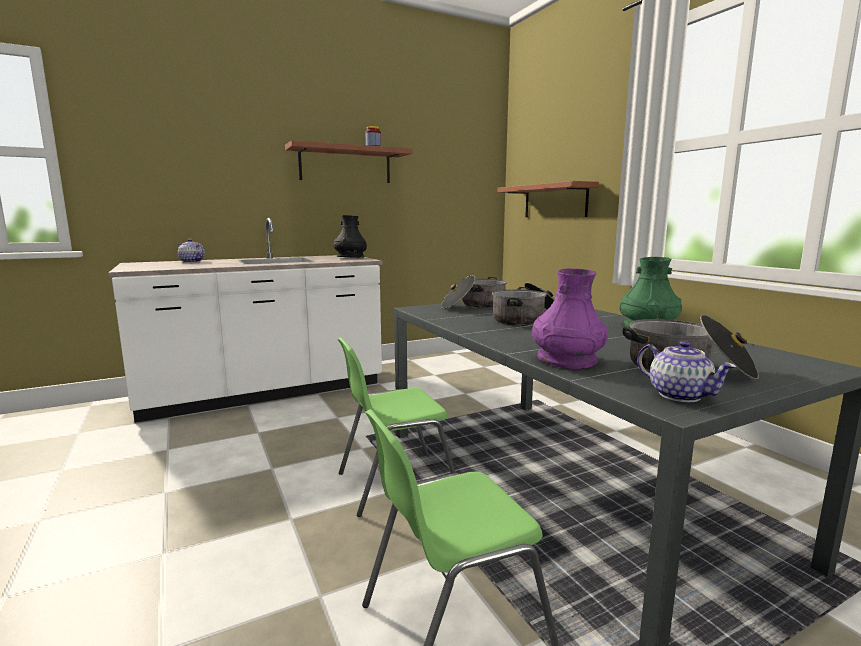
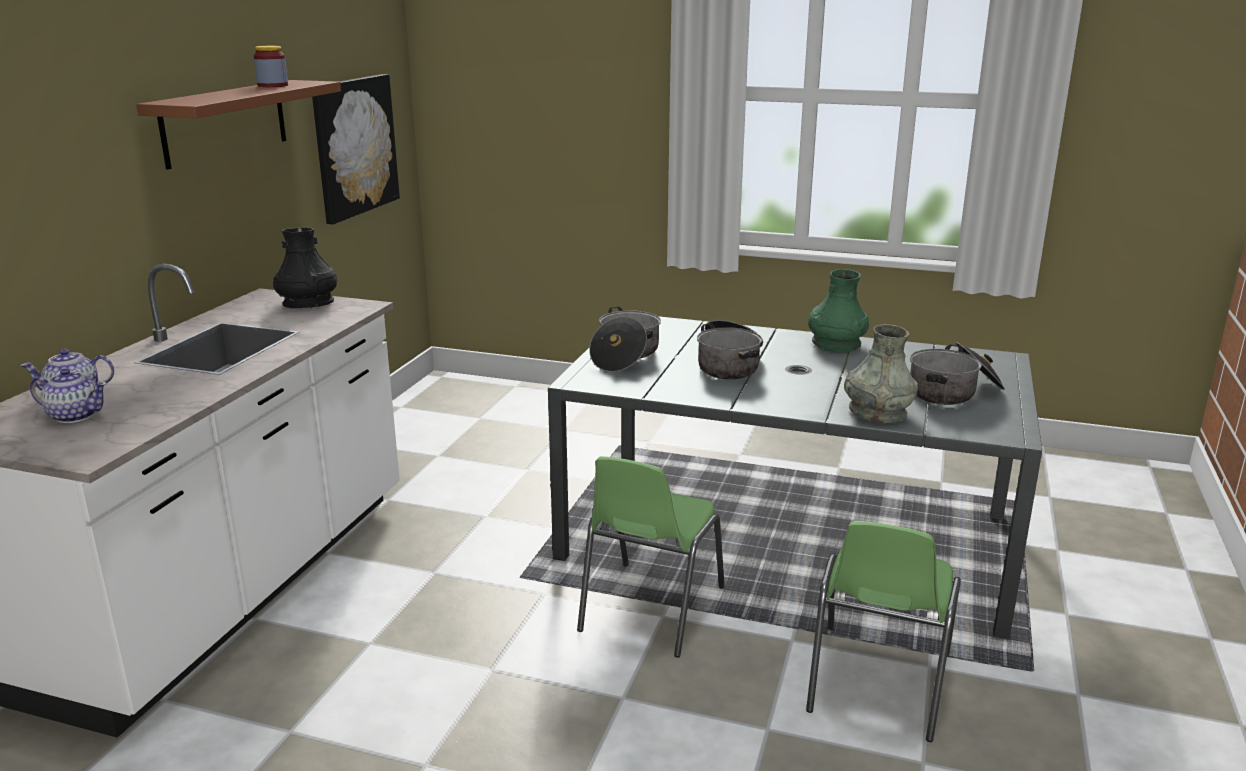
camera: 45 degrees left, 10 degrees up
brown shelf [497,181,599,217] -> none
purple vase [532,268,608,369] -> grey vase [844,324,918,423]
teapot [637,341,737,402] -> teapot moved to [30,369,107,423]
none -> picture [312,74,400,225]

